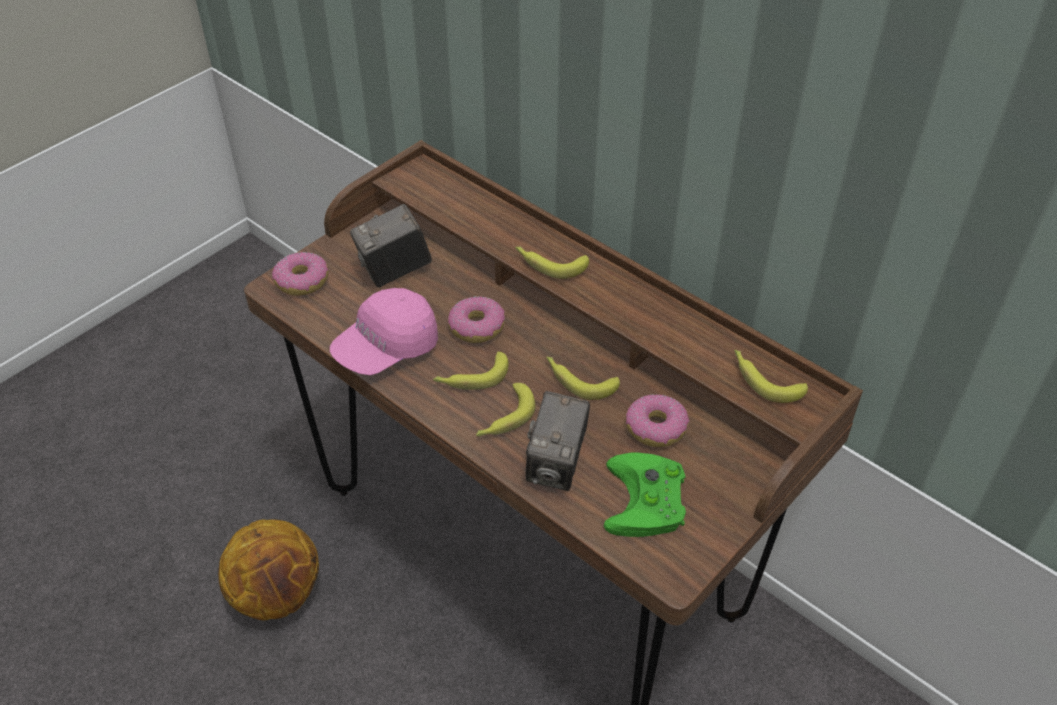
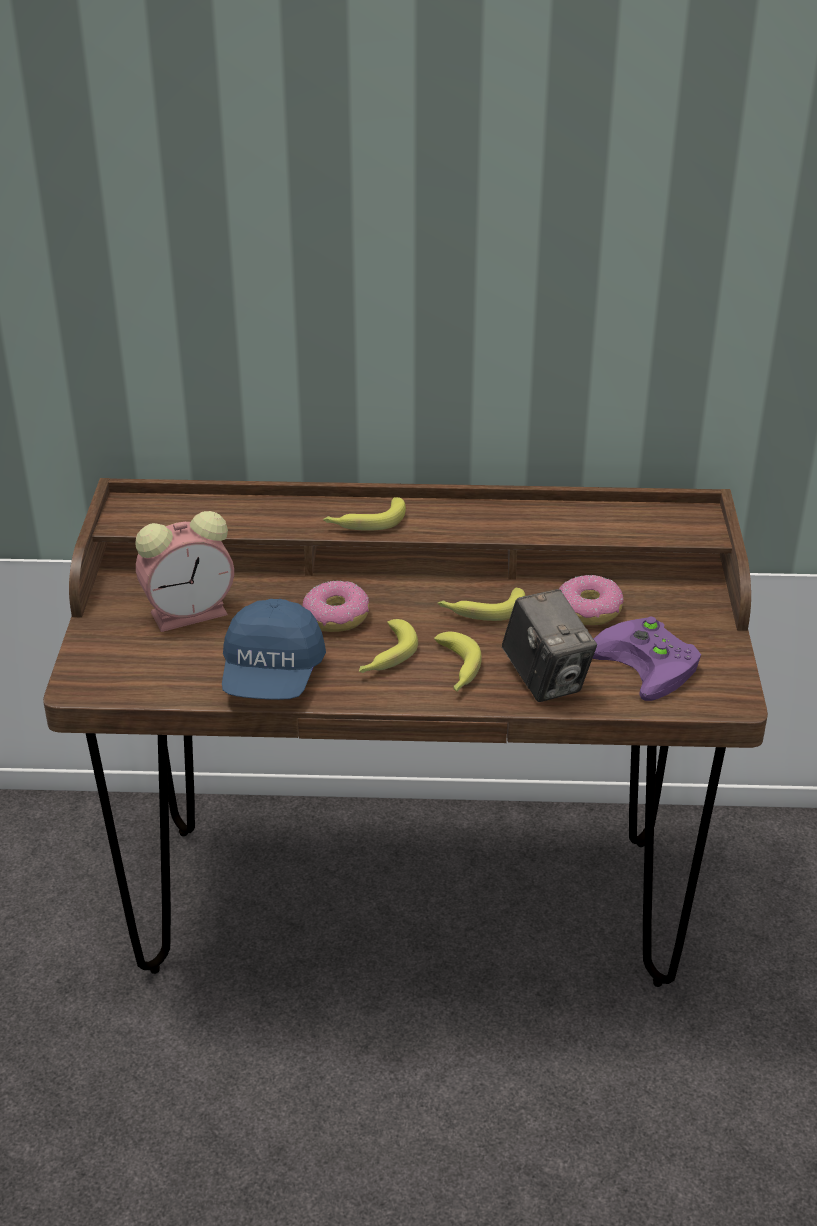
camera: 40 degrees left, 10 degrees down
basketball [218,520,319,620] -> none
donut [272,252,329,296] -> none
pink cap [330,288,438,375] -> blue cap [222,599,326,700]
camera [350,204,432,287] -> alarm clock [135,511,234,632]
green game controller [603,452,686,537] -> purple game controller [592,616,701,701]
banana [734,350,808,403] -> none

